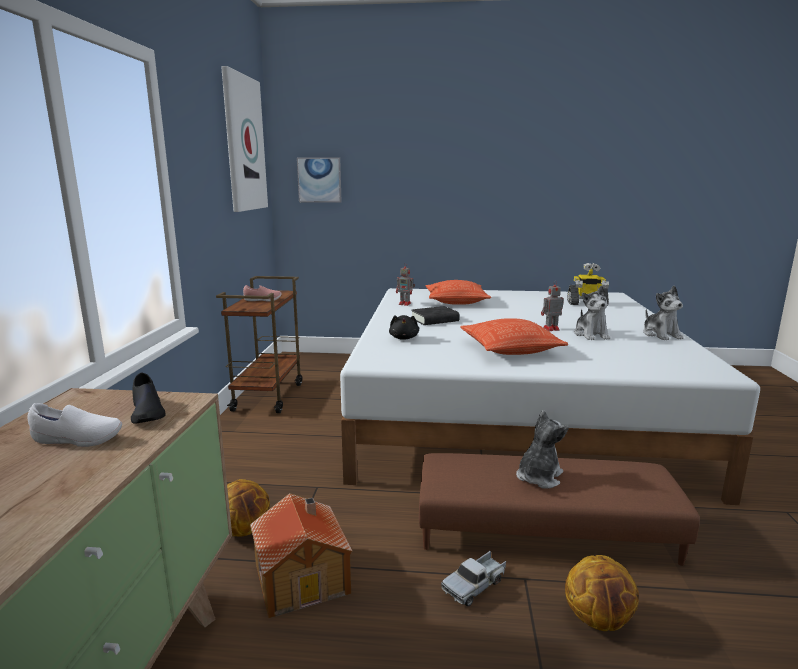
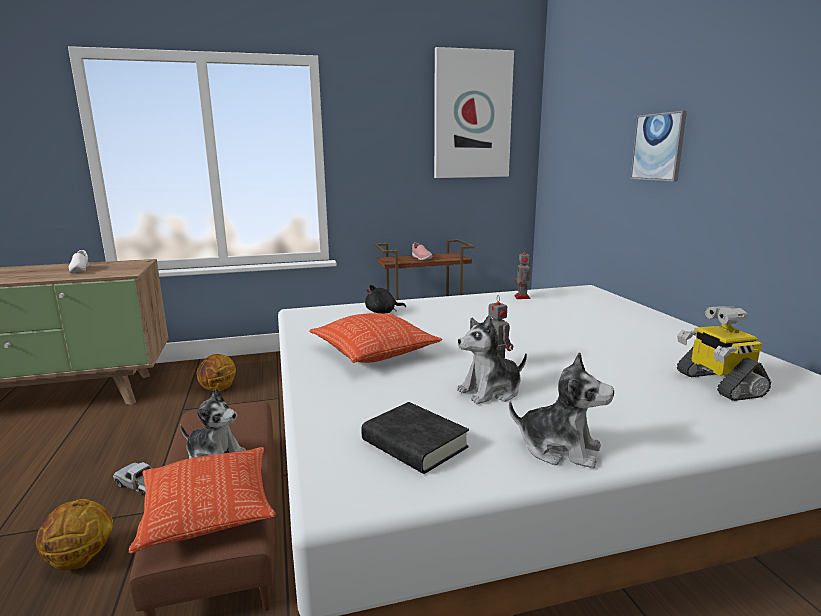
camera: 70 degrees right, 0 degrees up
black shoe [131,372,166,423] -> none
toy house [250,493,352,618] -> none
picture [297,157,342,203] -> picture moved to [631,111,687,182]
black book [411,306,460,325] -> black book moved to [361,402,469,474]
orange pillow [426,280,491,305] -> orange pillow moved to [129,447,276,553]
plush toy [643,285,683,340] -> plush toy turned 120 degrees counterclockwise [509,352,614,469]

